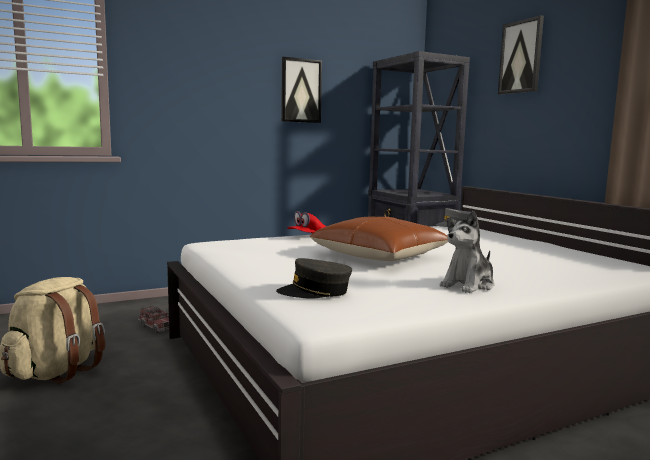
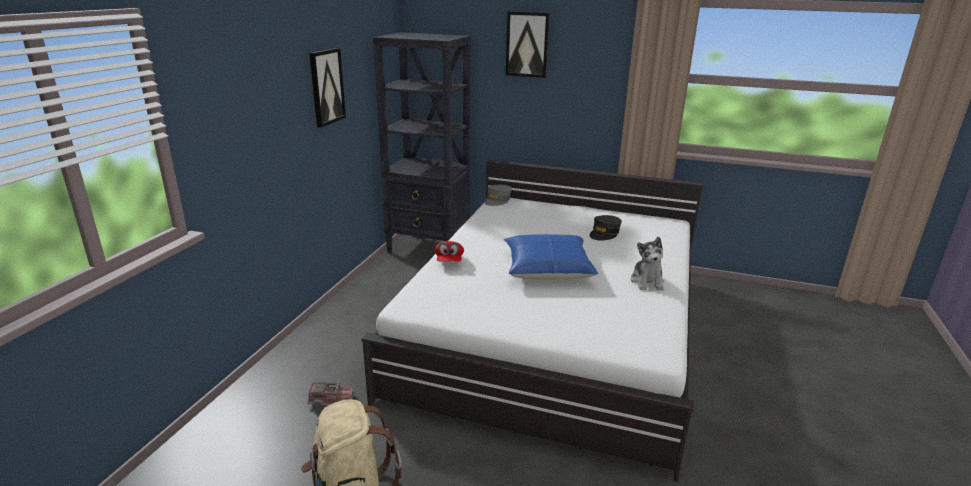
camera: 45 degrees left, 15 degrees up
grey cap [276,258,352,299] -> grey cap moved to [590,215,622,241]
brown pillow [309,217,448,261] -> blue pillow [504,234,598,279]

